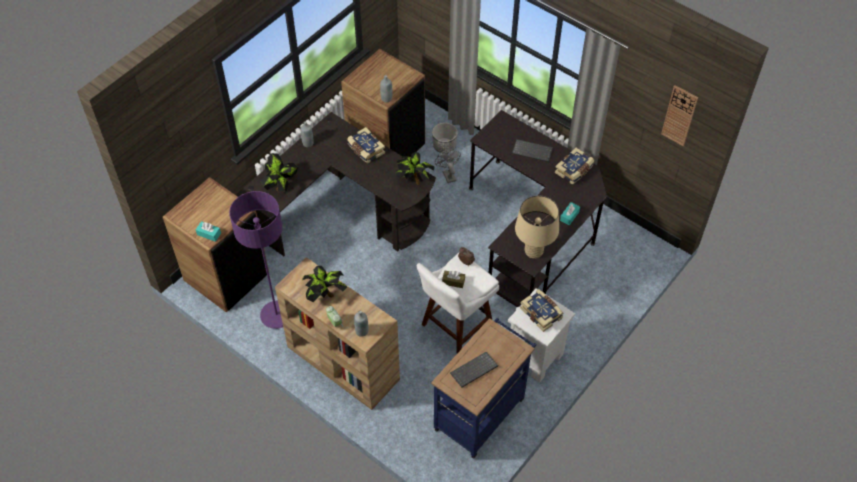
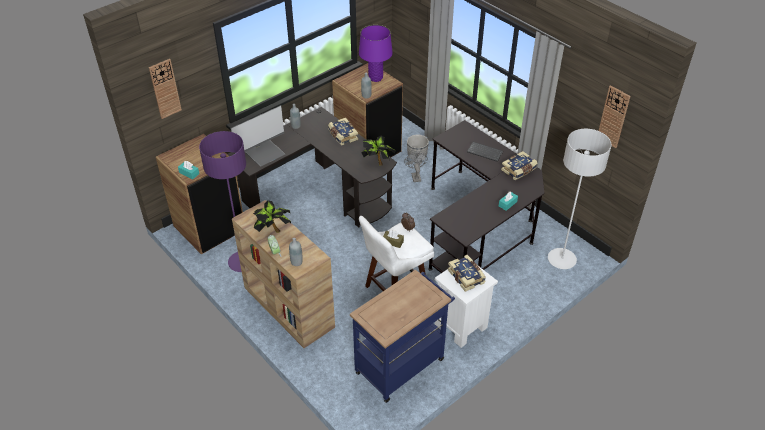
camera: 10 degrees right, 10 degrees down
potted plant [261,153,298,191] -> monitor [230,105,285,166]
keyboard [450,352,498,387] -> none
beige table lamp [515,195,559,259] -> none
none -> wall clock [149,59,182,119]
none -> purple table lamp [359,25,393,82]
none -> grey floor lamp [548,128,612,269]

